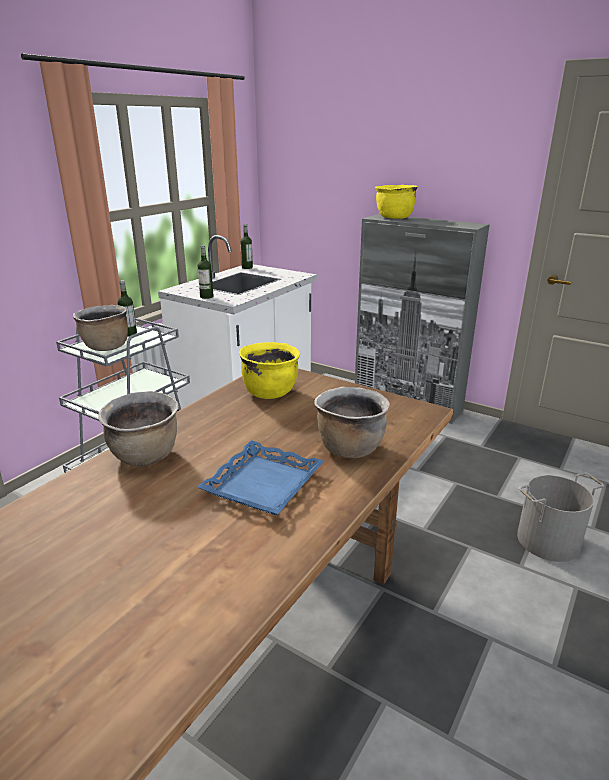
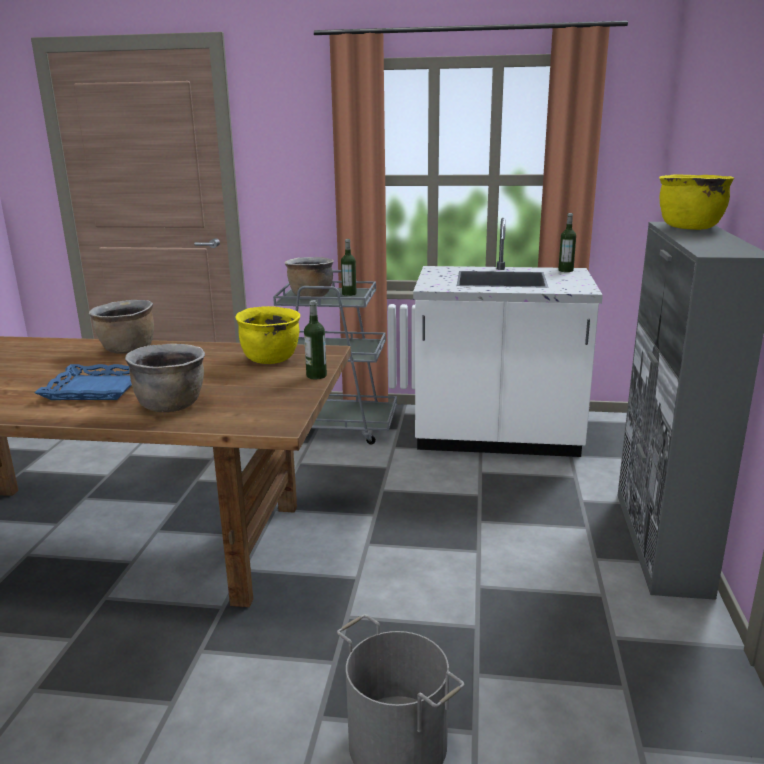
camera: 65 degrees right, 5 degrees down
bottle [198,245,213,299] -> bottle moved to [304,300,327,379]

